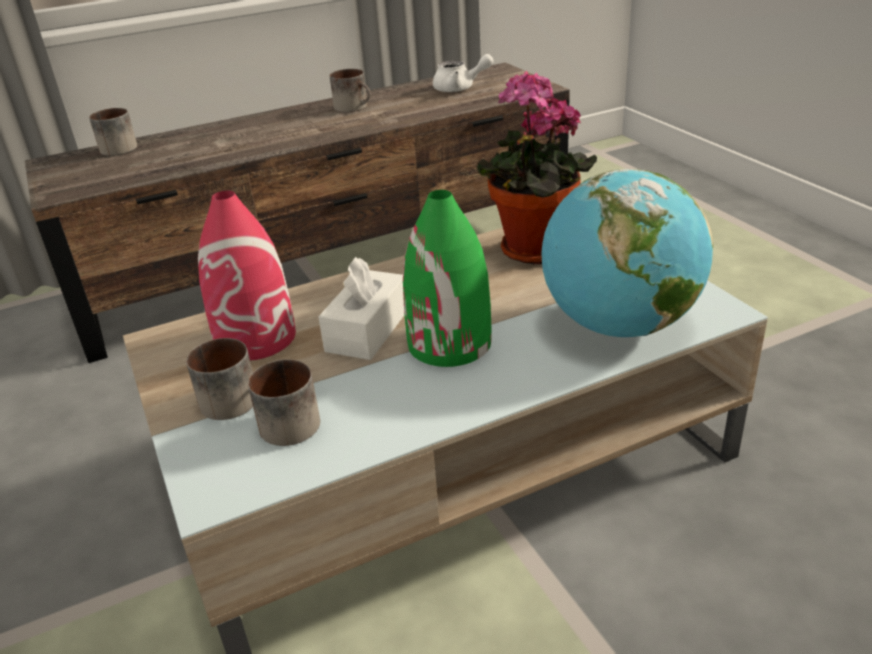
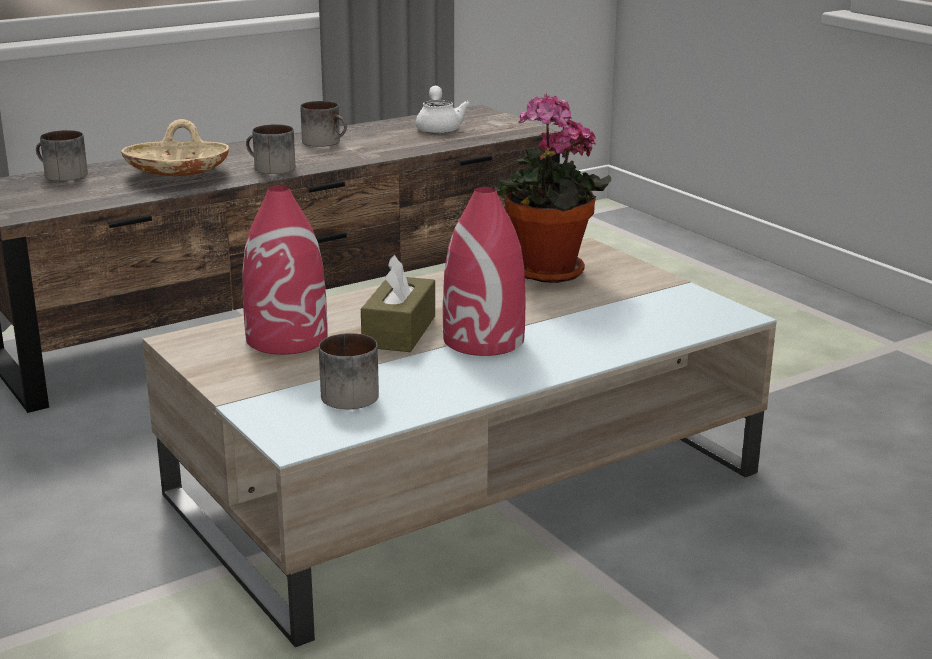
camera: 10 degrees left, 10 degrees down
mug [186,338,253,420] -> mug moved to [246,124,296,174]
white tissue box [318,257,404,360] -> brown tissue box [361,255,435,352]
green vase [403,190,492,367] -> red vase [443,187,526,356]
white teapot [433,54,494,92] -> white teapot turned 90 degrees counterclockwise [416,86,470,133]
globe [541,169,713,337] -> none
none -> beige bowl [121,119,229,176]

